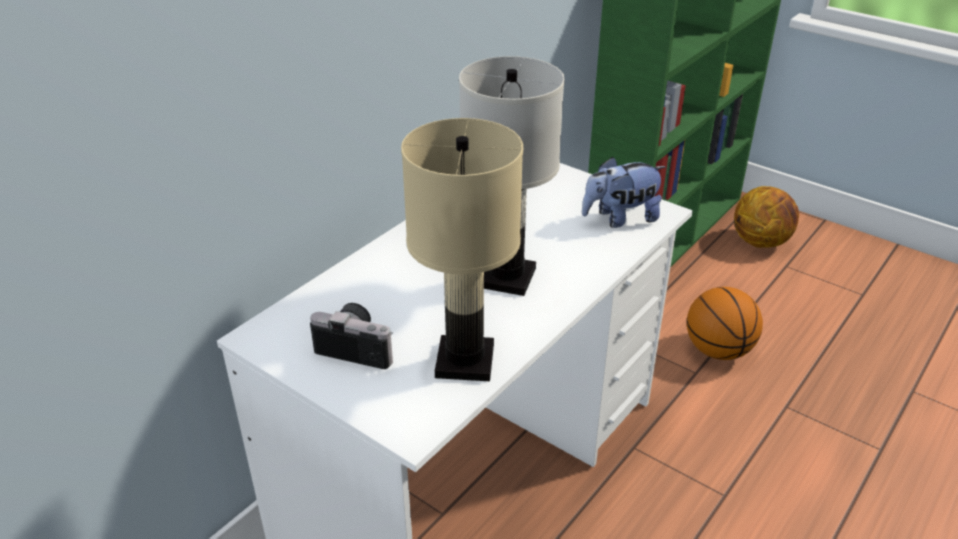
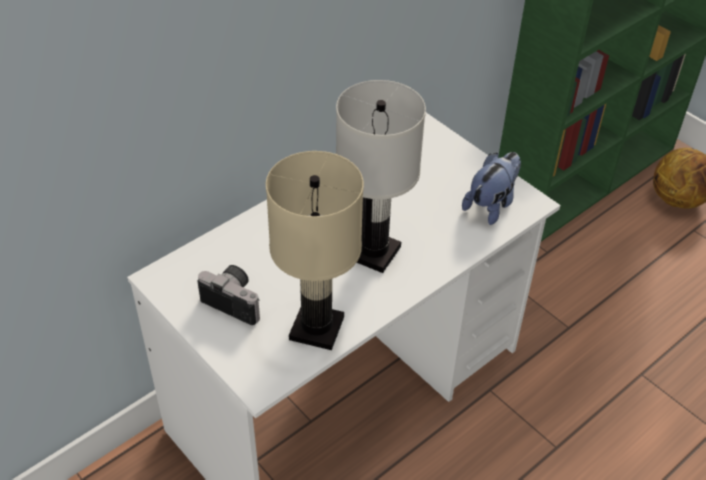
camera: 10 degrees right, 10 degrees up
plush toy [582,157,666,228] -> plush toy turned 135 degrees clockwise [462,152,521,225]
basketball [687,287,763,360] -> none

